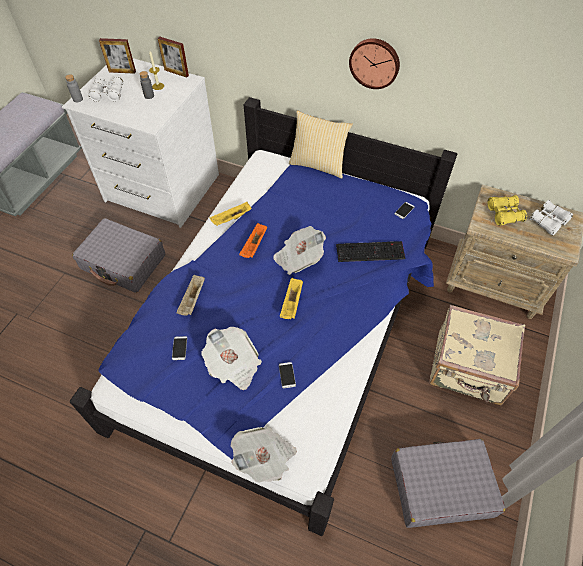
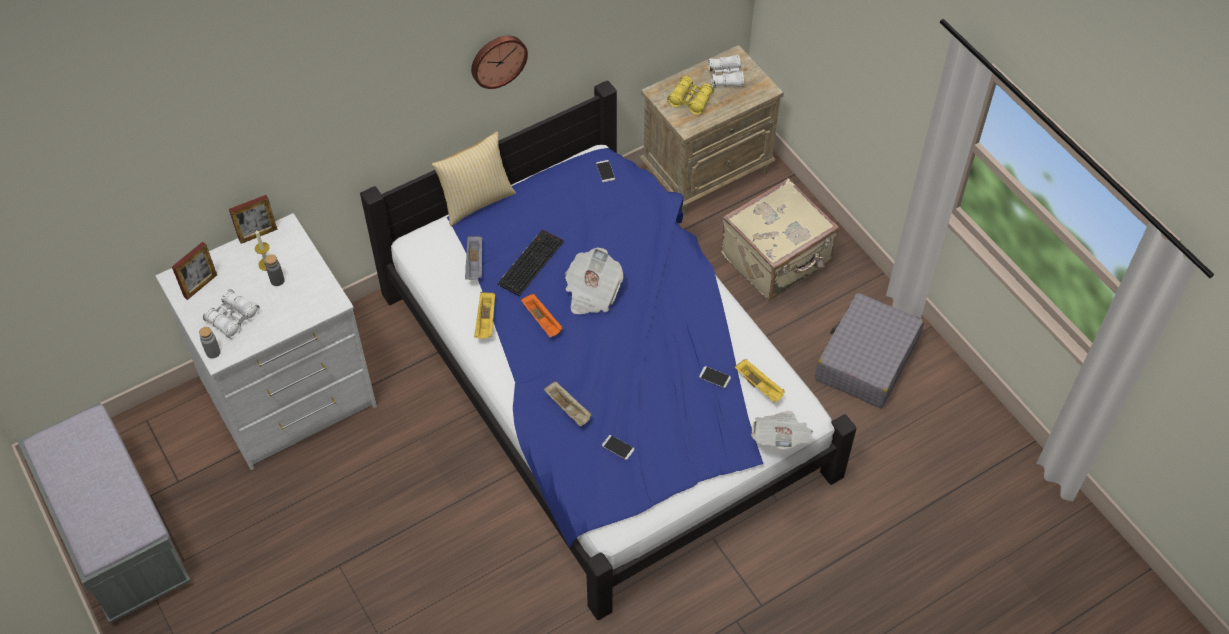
camera: 55 degrees left, 0 degrees up
grey suitcase [72,218,165,293] -> none
newspaper [201,327,262,390] -> none
yellow tray [280,278,303,319] -> yellow tray moved to [735,359,785,403]
keyboard [336,241,405,262] -> keyboard moved to [497,229,564,296]
none -> grey tray [465,235,482,280]

